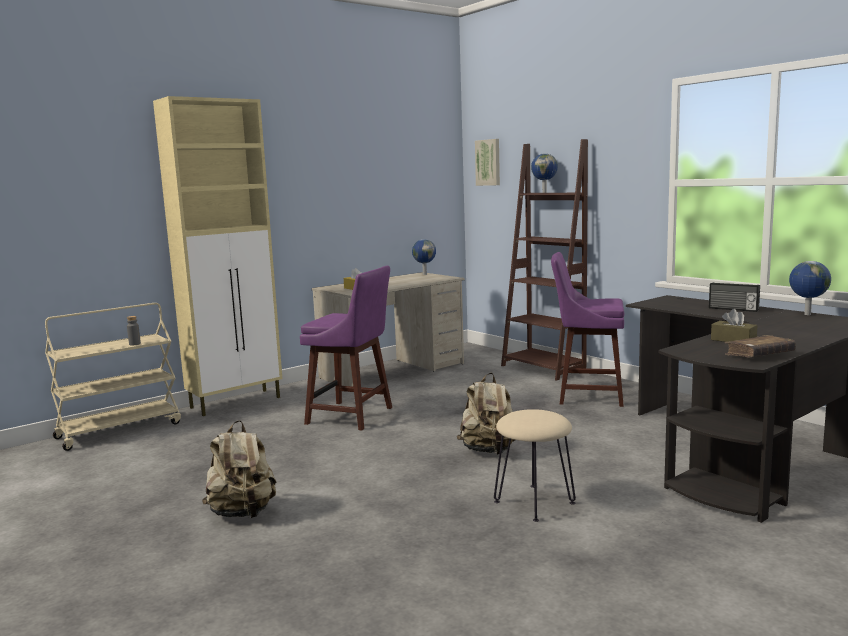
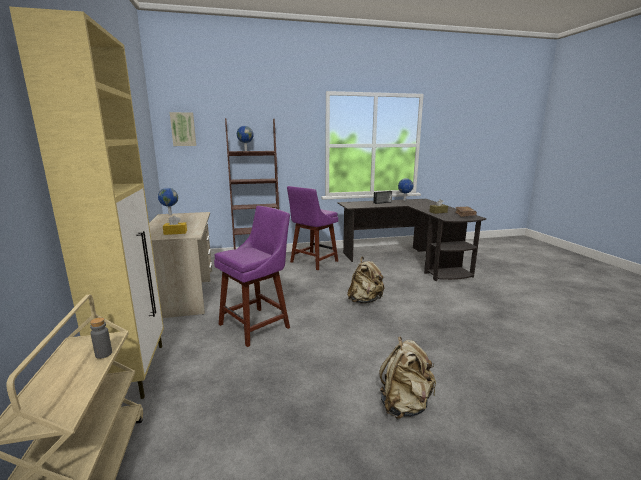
camera: 65 degrees left, 5 degrees up
beige stool [494,409,576,522] -> none

